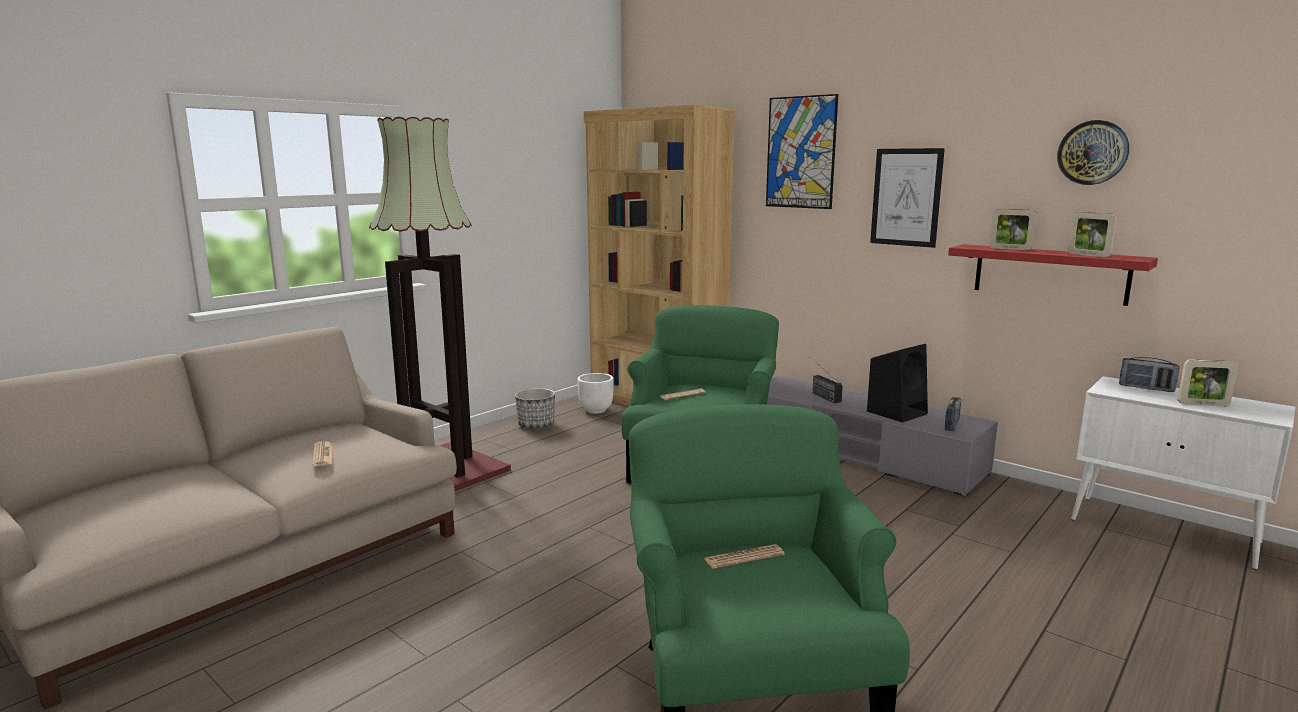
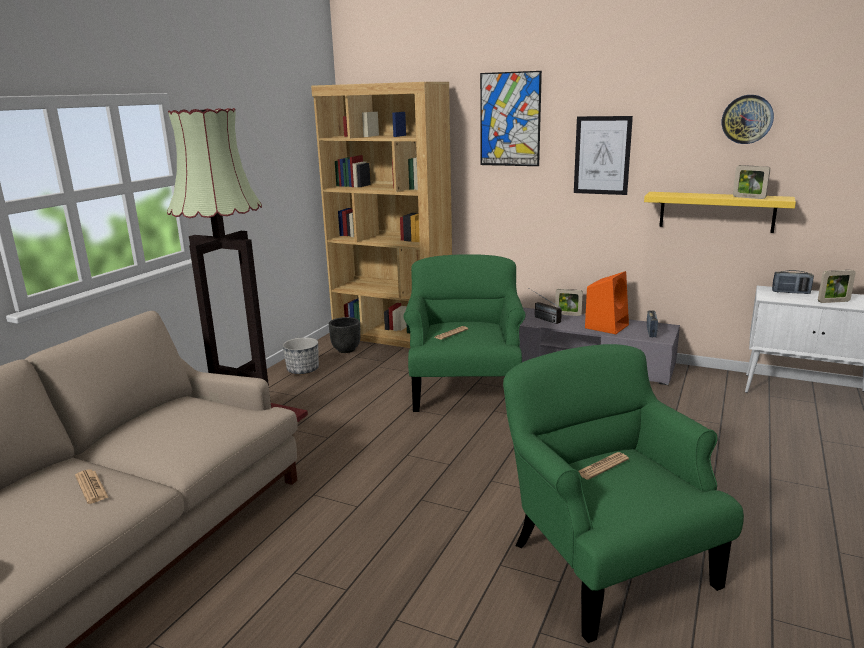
camera: 15 degrees left, 5 degrees up
newspaper [312,441,333,467] -> newspaper moved to [75,470,109,504]
white planter [577,373,614,414] -> black planter [329,317,361,353]
black speaker [867,344,928,422] -> orange speaker [585,271,629,334]
red shelf [948,244,1158,306] -> yellow shelf [644,192,796,233]
picture frame [989,209,1036,250] -> picture frame moved to [555,289,583,316]

